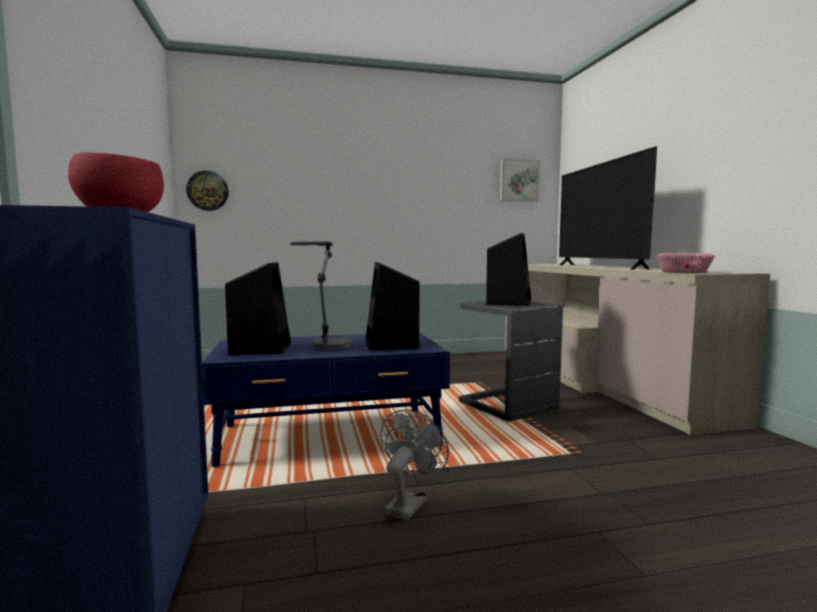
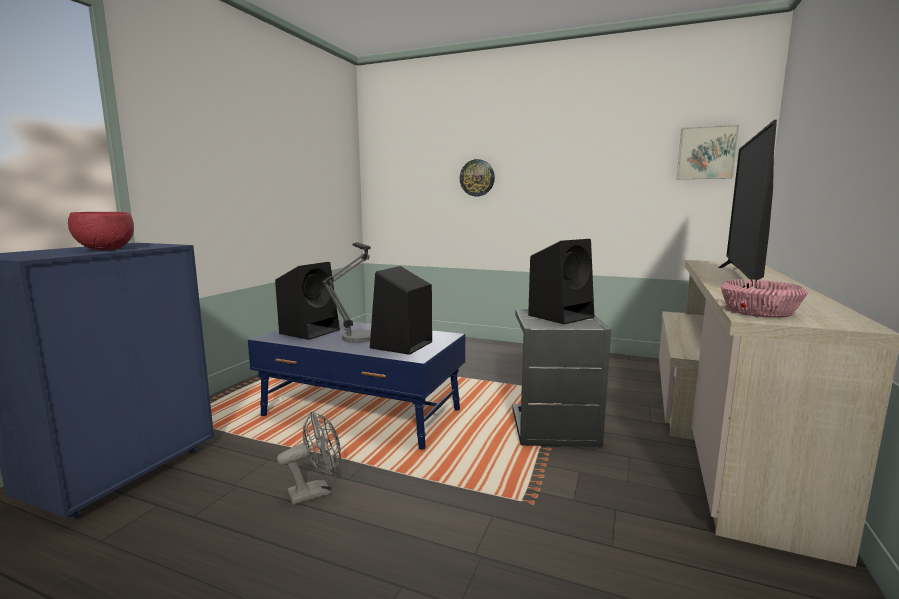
camera: 35 degrees right, 5 degrees up
wall clock [186,171,229,211] -> wall clock moved to [460,159,495,196]

